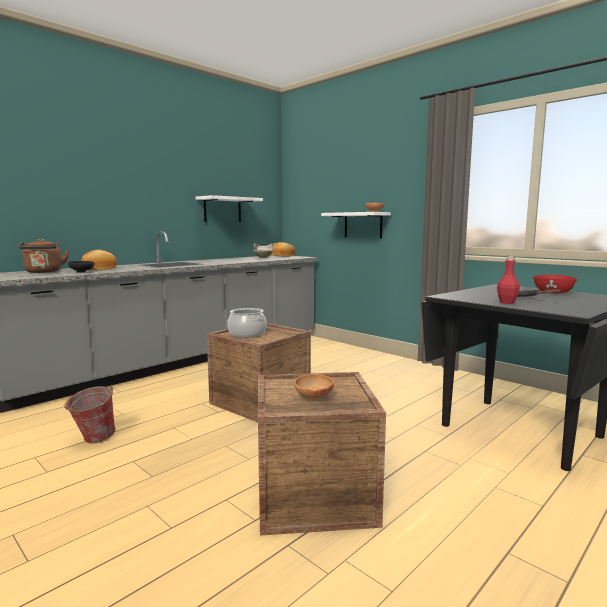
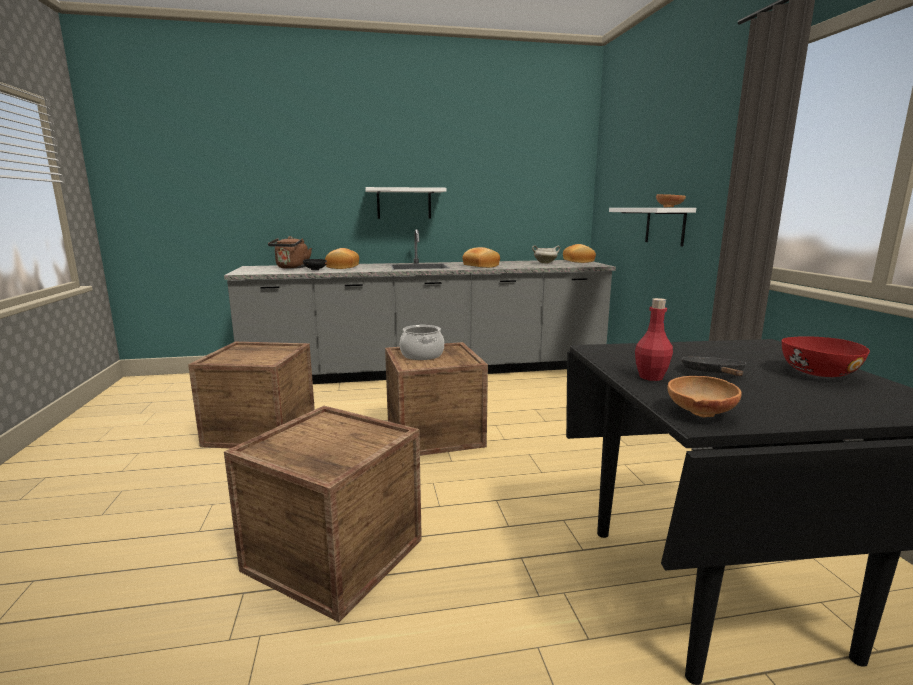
camera: 35 degrees right, 5 degrees up
bucket [64,386,116,443] -> crate [188,342,315,449]
white shelf [196,195,263,222] -> white shelf moved to [365,187,446,219]
brown bowl [294,374,334,400] -> brown bowl moved to [667,376,741,418]
none -> bread [463,247,500,268]

